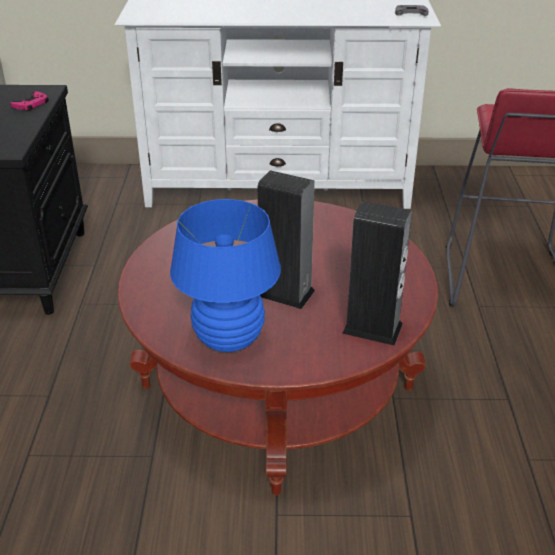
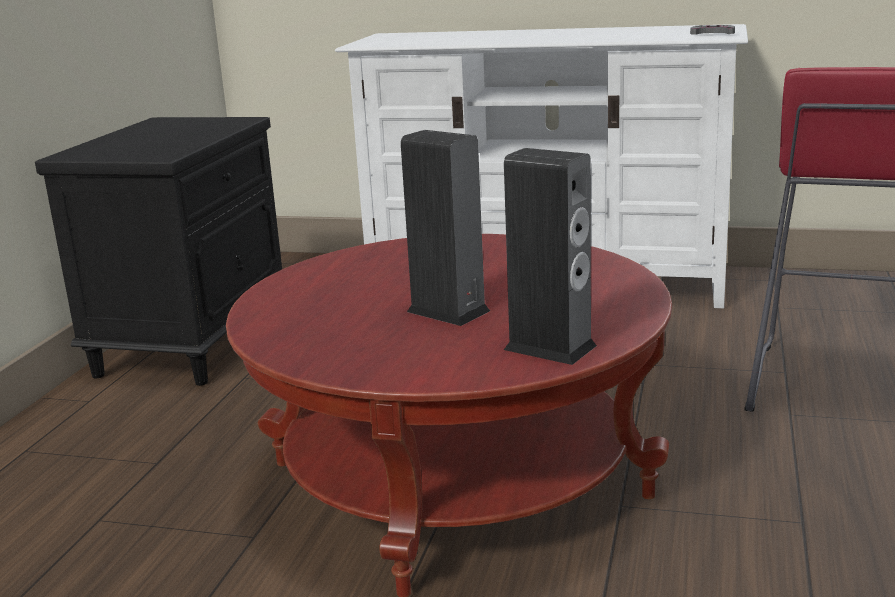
camera: 15 degrees right, 15 degrees down
pink game controller [10,91,49,111] -> none
blue table lamp [170,199,281,352] -> none

